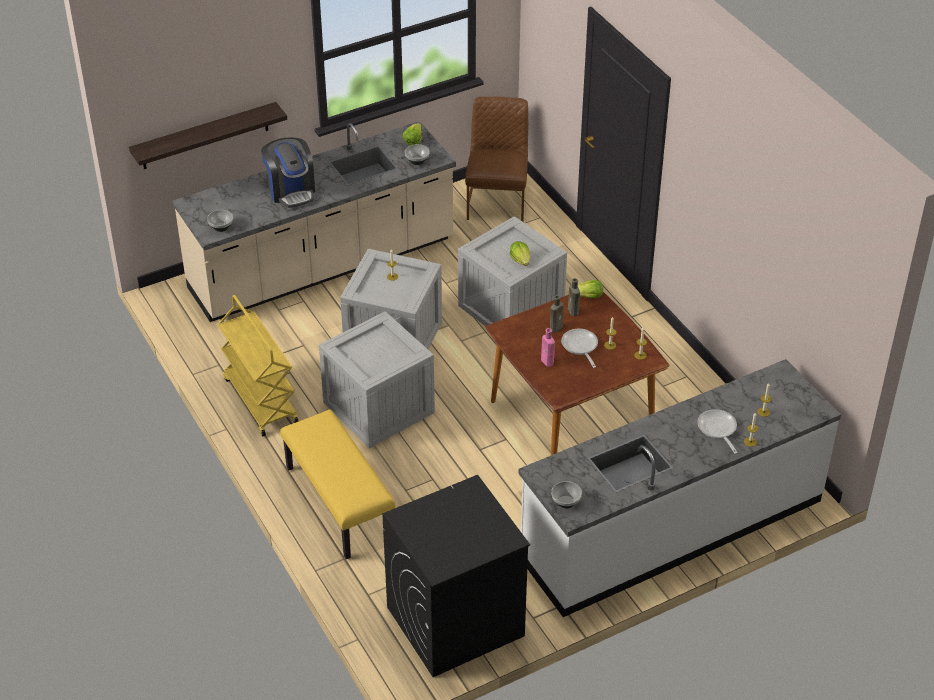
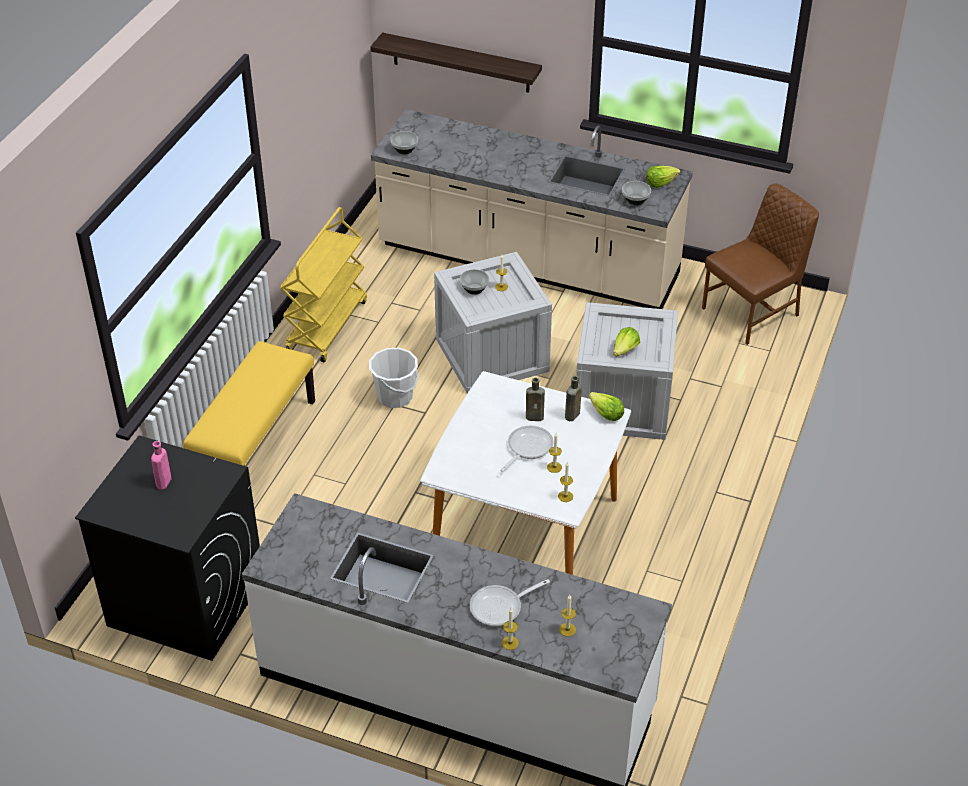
camera: 50 degrees right, 0 degrees up
coffee machine [261,138,315,208] -> none
crate [319,311,435,448] -> white bucket [369,348,418,408]
brown dining table [485,292,670,455] -> white dining table [420,371,631,575]
pink bottle [541,328,555,367] -> pink bottle moved to [151,441,172,490]
bowl [551,481,582,508] -> bowl moved to [460,269,489,295]
frying pan [697,409,738,454] -> frying pan turned 150 degrees counterclockwise [470,579,550,626]

